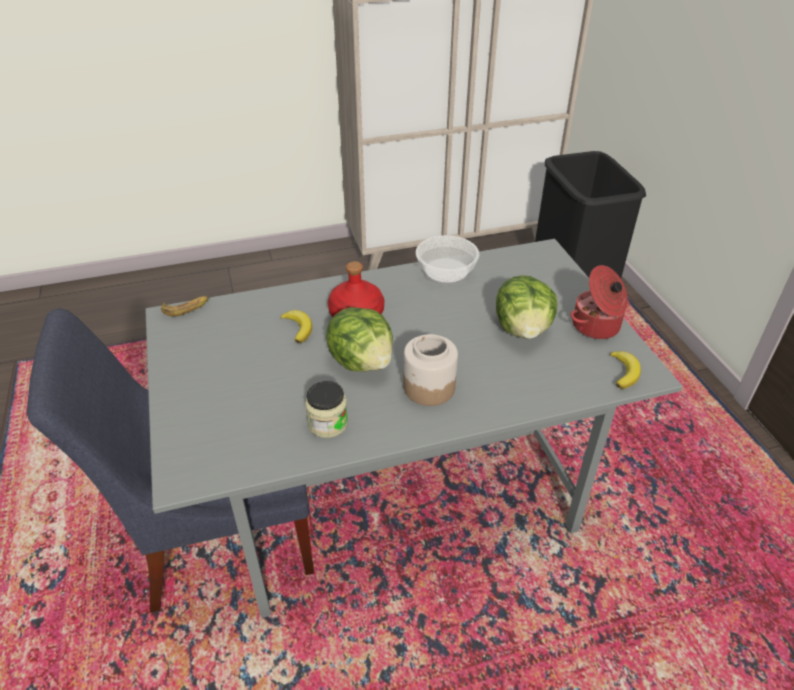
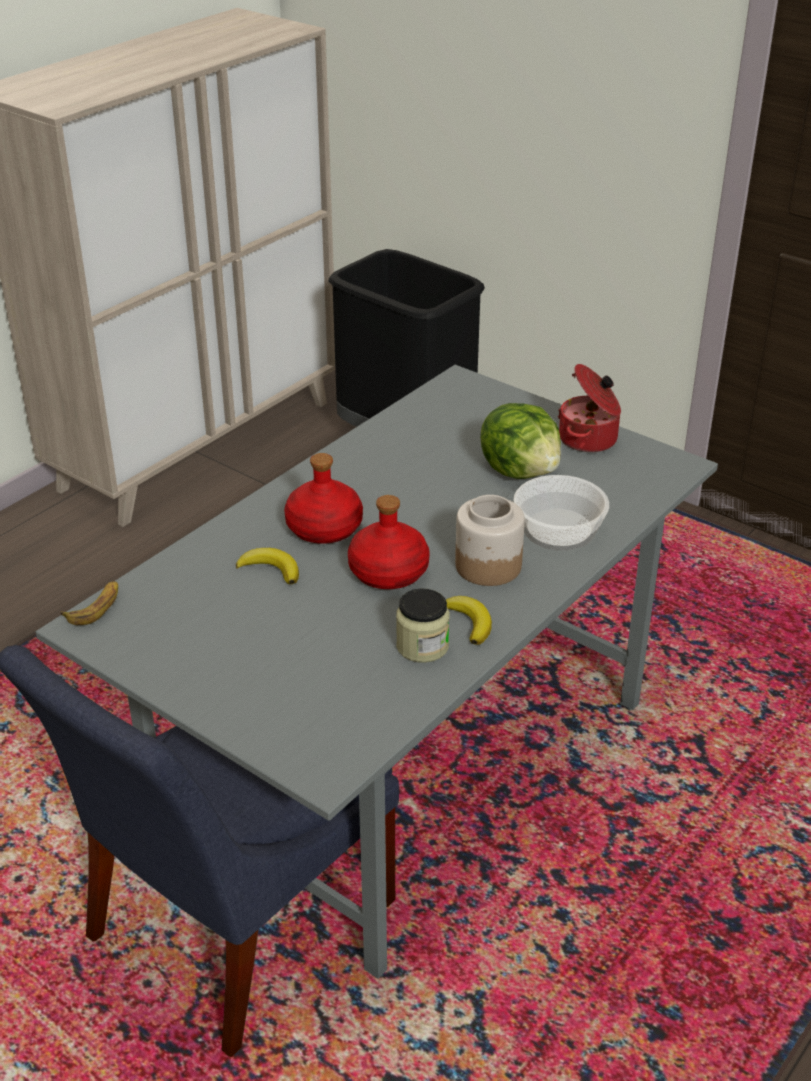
camera: 35 degrees left, 5 degrees down
lettuce [326,307,393,372] -> red bottle [348,495,430,589]
bowl [416,235,479,286] -> bowl moved to [513,475,609,551]
banana [610,351,641,389] -> banana moved to [446,596,492,645]

